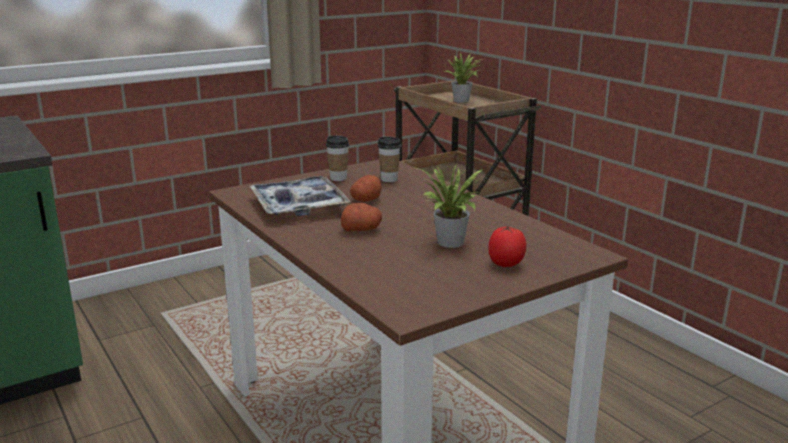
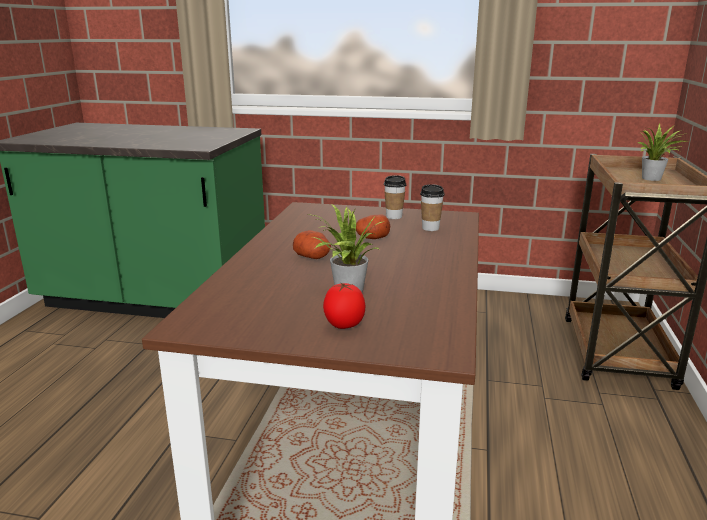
camera: 45 degrees right, 0 degrees up
tray [250,176,351,216] -> none

